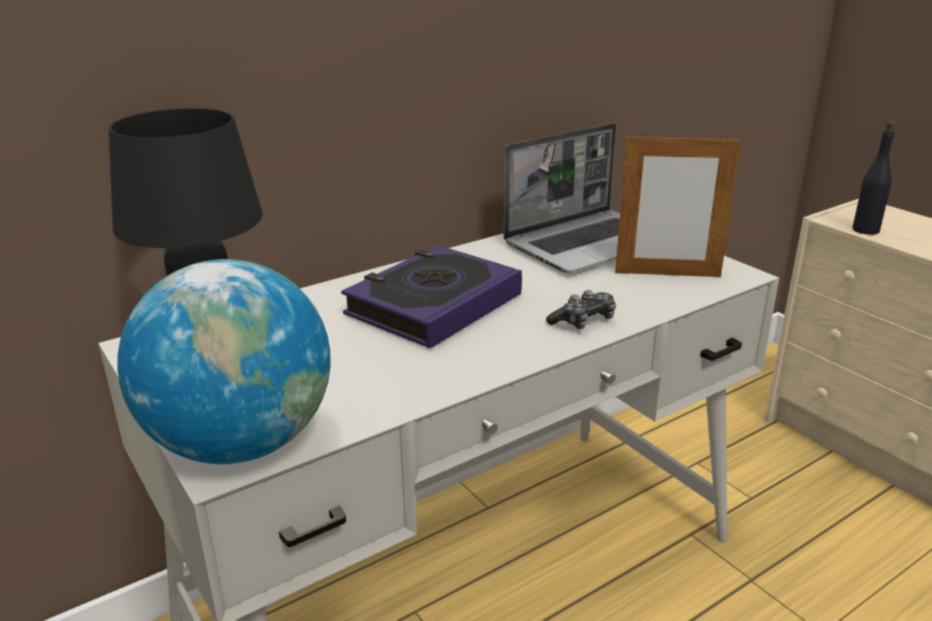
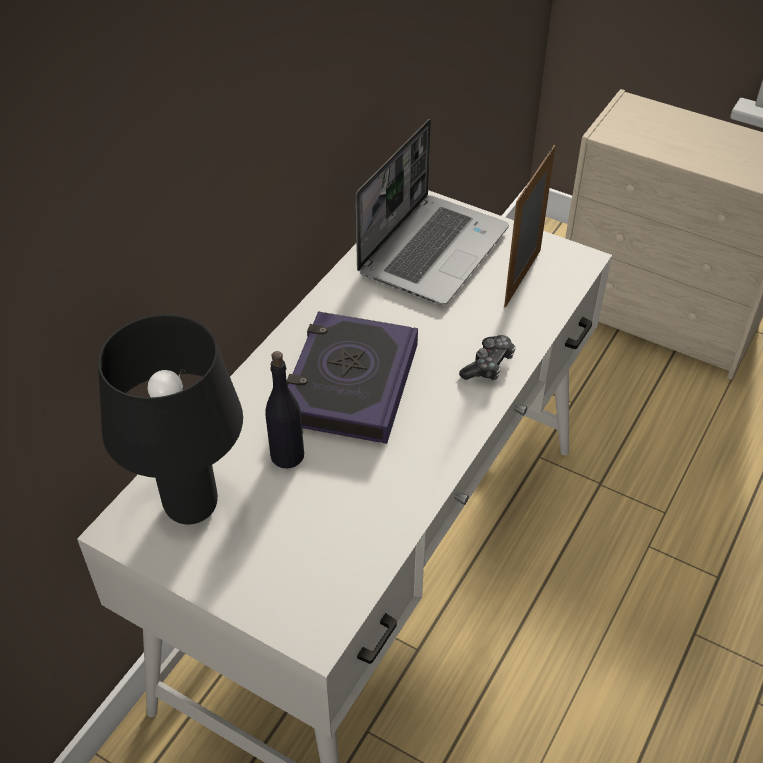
camera: 25 degrees left, 20 degrees up
globe [117,259,331,464] -> none
picture frame [615,132,741,277] -> picture frame turned 135 degrees clockwise [504,145,556,308]
black bottle [852,121,895,235] -> black bottle moved to [265,351,304,468]

